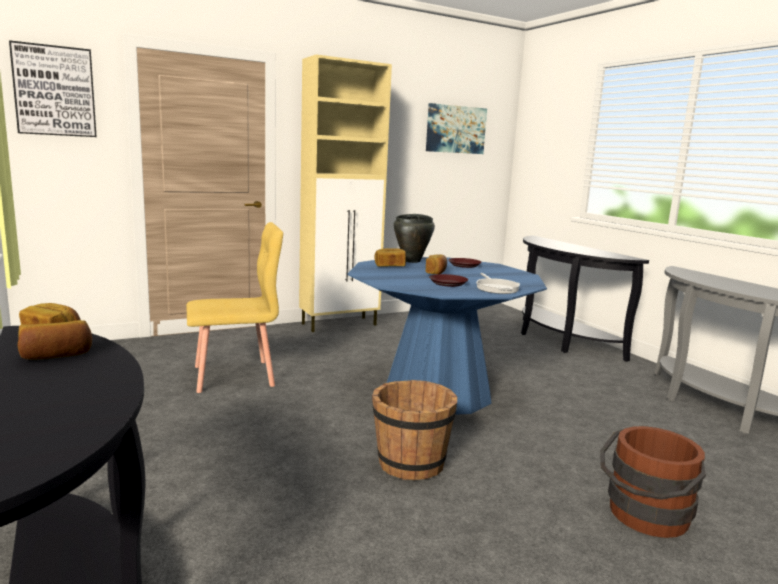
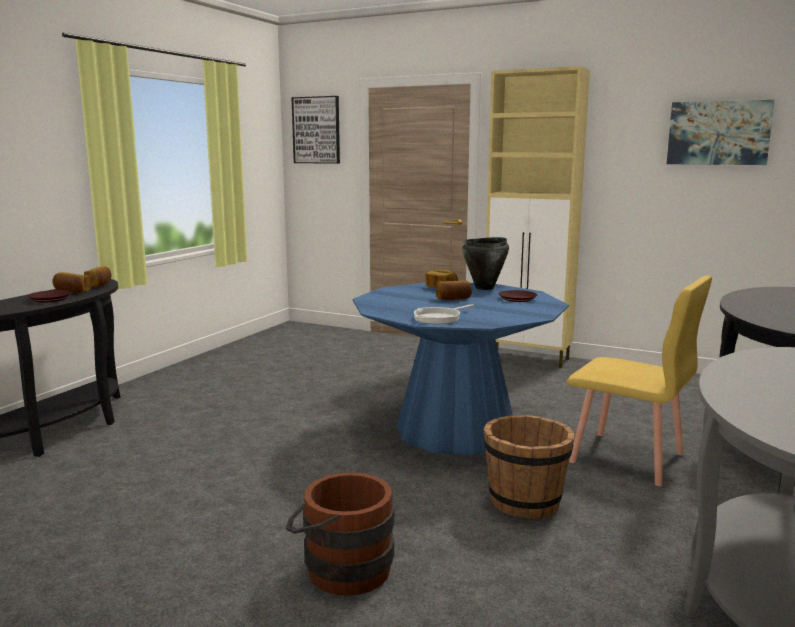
camera: 55 degrees right, 0 degrees up
yellow chair [186,222,283,393] -> yellow chair moved to [567,276,712,486]
brown bucket [372,380,457,480] -> brown bucket moved to [483,415,574,519]
brown plate [429,274,468,287] -> brown plate moved to [27,290,71,302]

